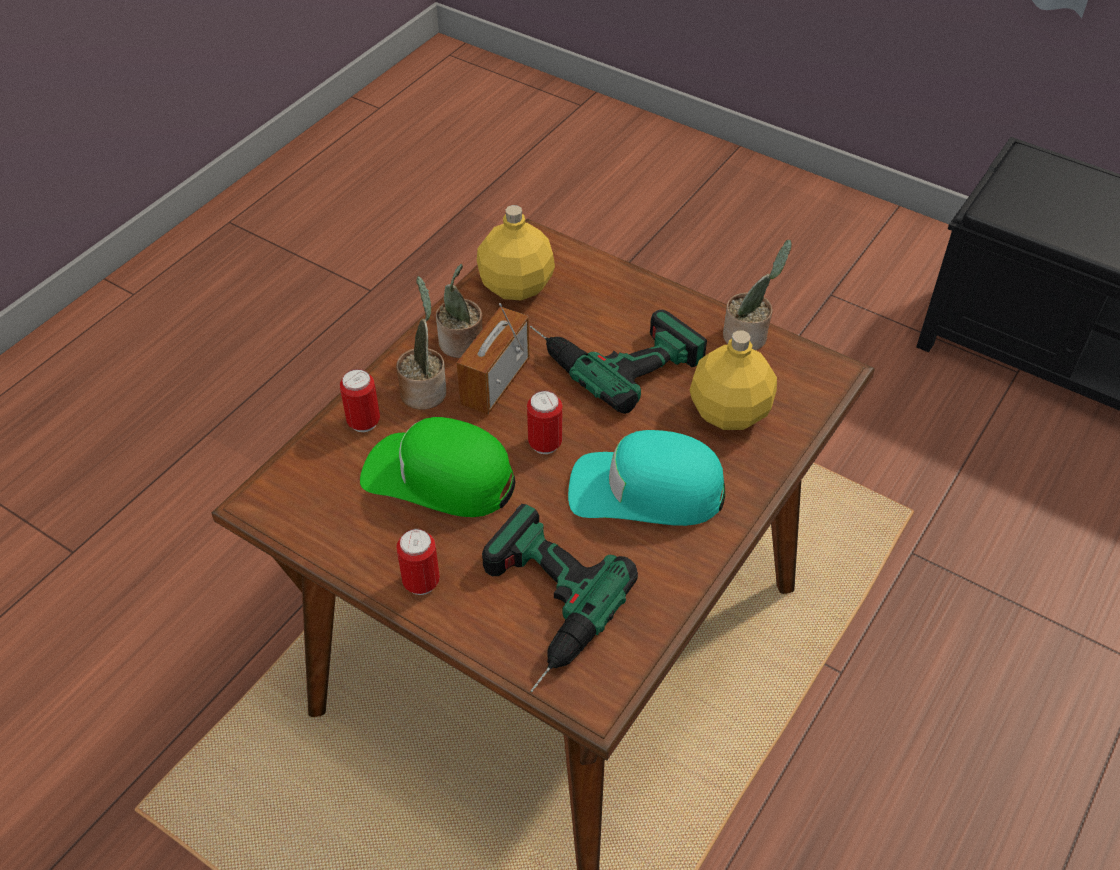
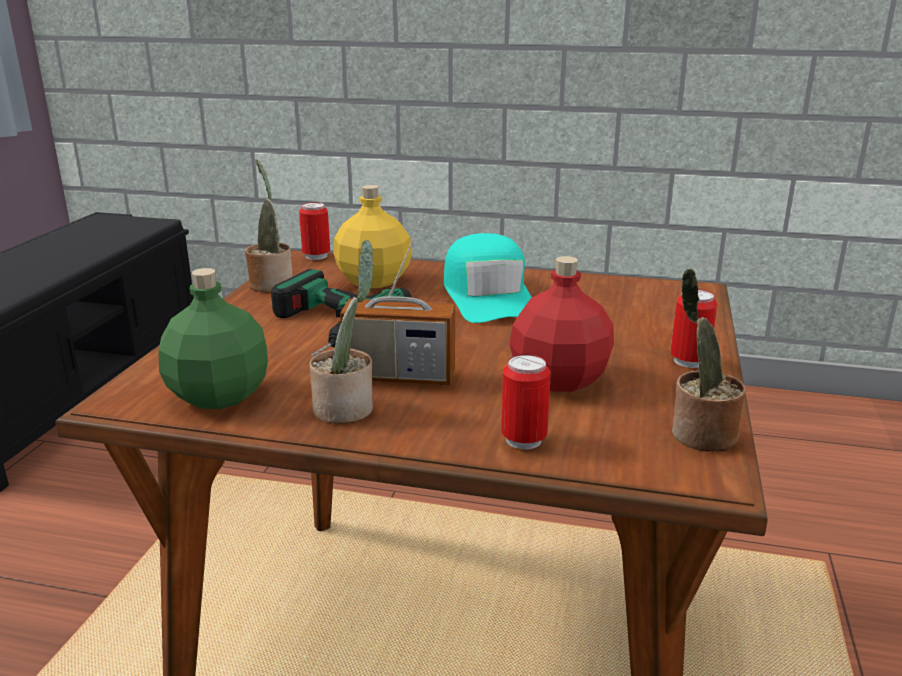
camera: 110 degrees left, 25 degrees down
green cap [360,417,515,517] -> red bottle [510,256,614,392]
potted plant [396,276,446,410] -> potted plant moved to [672,269,746,451]
yellow bottle [477,205,555,300] -> green bottle [158,268,268,409]
power drill [482,504,638,692] -> none
can [527,390,562,454] -> can moved to [299,202,330,260]

